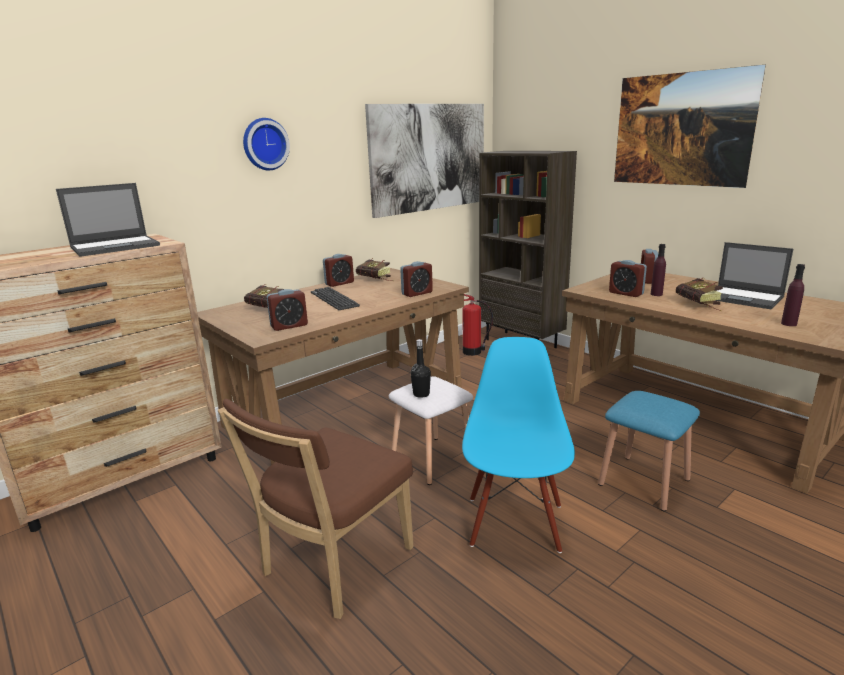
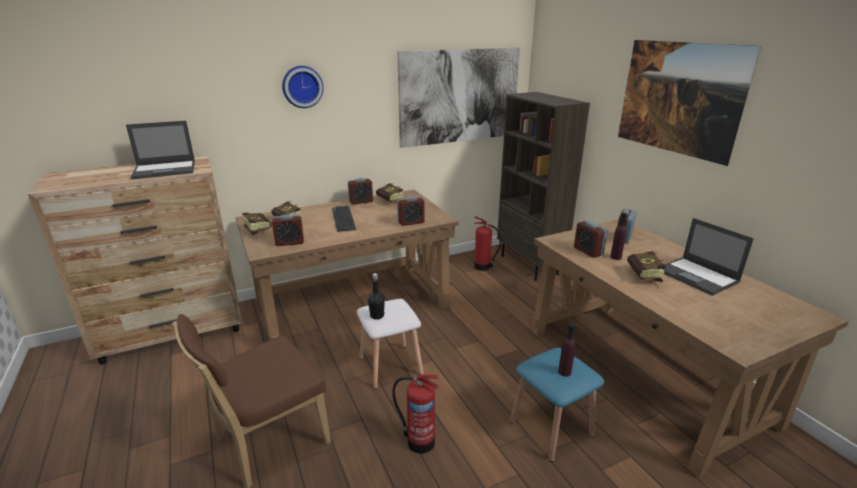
camera: 15 degrees right, 5 degrees up
blue chair [462,337,575,553] -> fire extinguisher [392,374,439,454]
purple bottle [781,264,805,326] -> purple bottle moved to [558,323,576,377]
none -> book [242,213,272,235]

